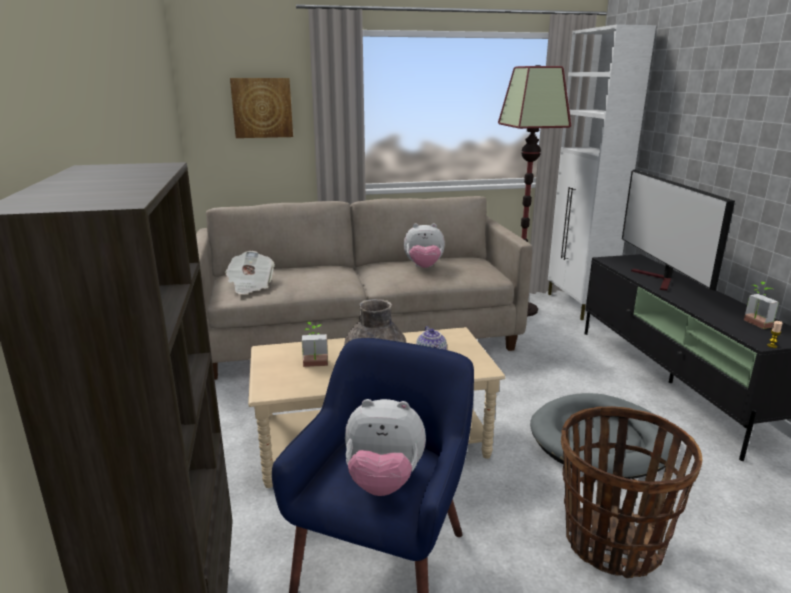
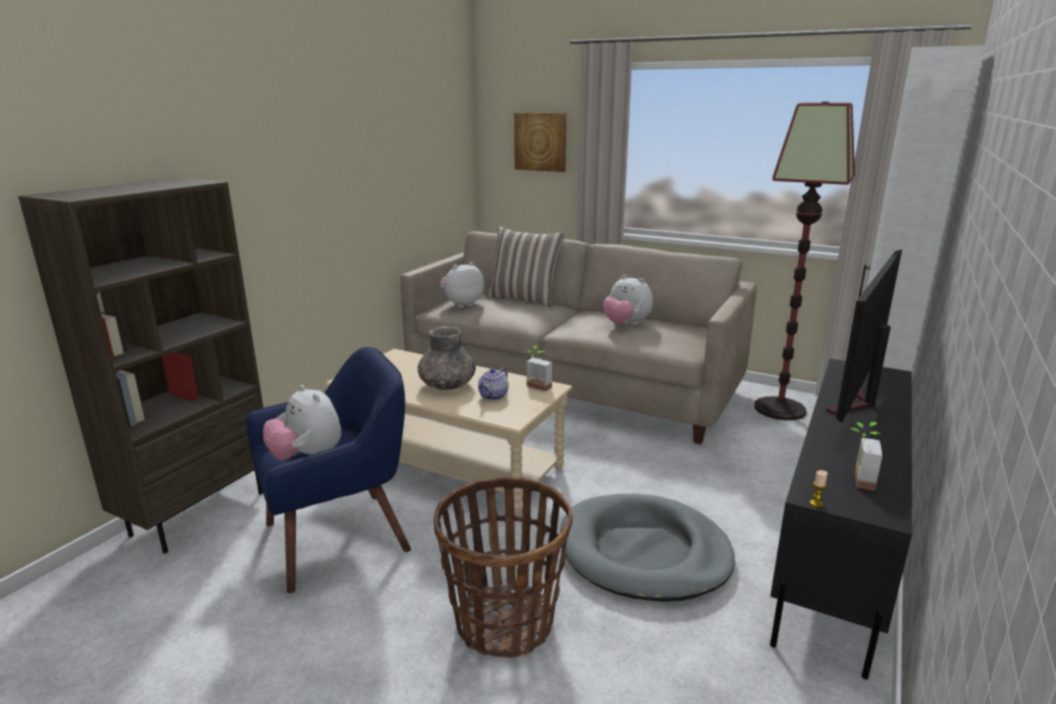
camera: 40 degrees right, 0 degrees up
newspaper [225,251,275,294] -> plush toy [440,262,484,308]
potted plant [302,322,328,367] -> potted plant moved to [527,346,552,391]
none -> pillow [486,226,565,307]

